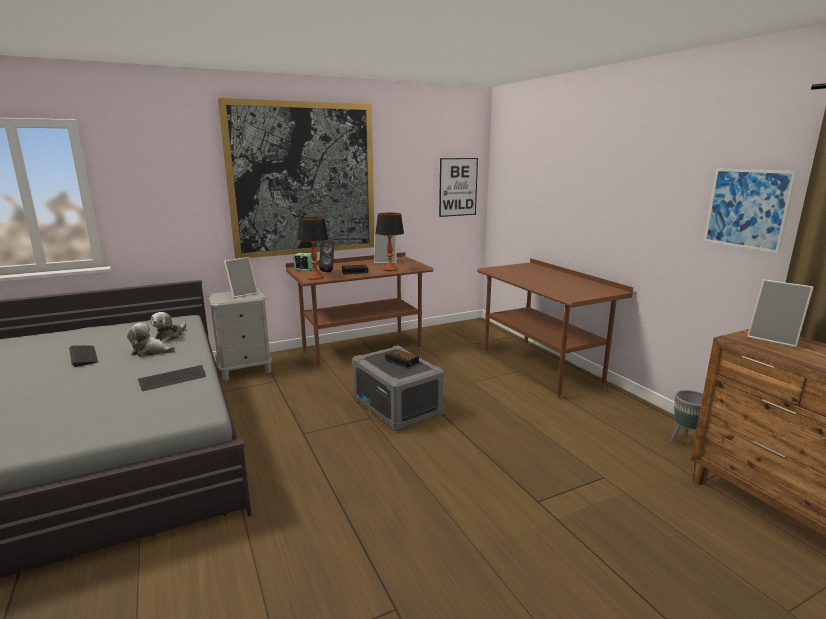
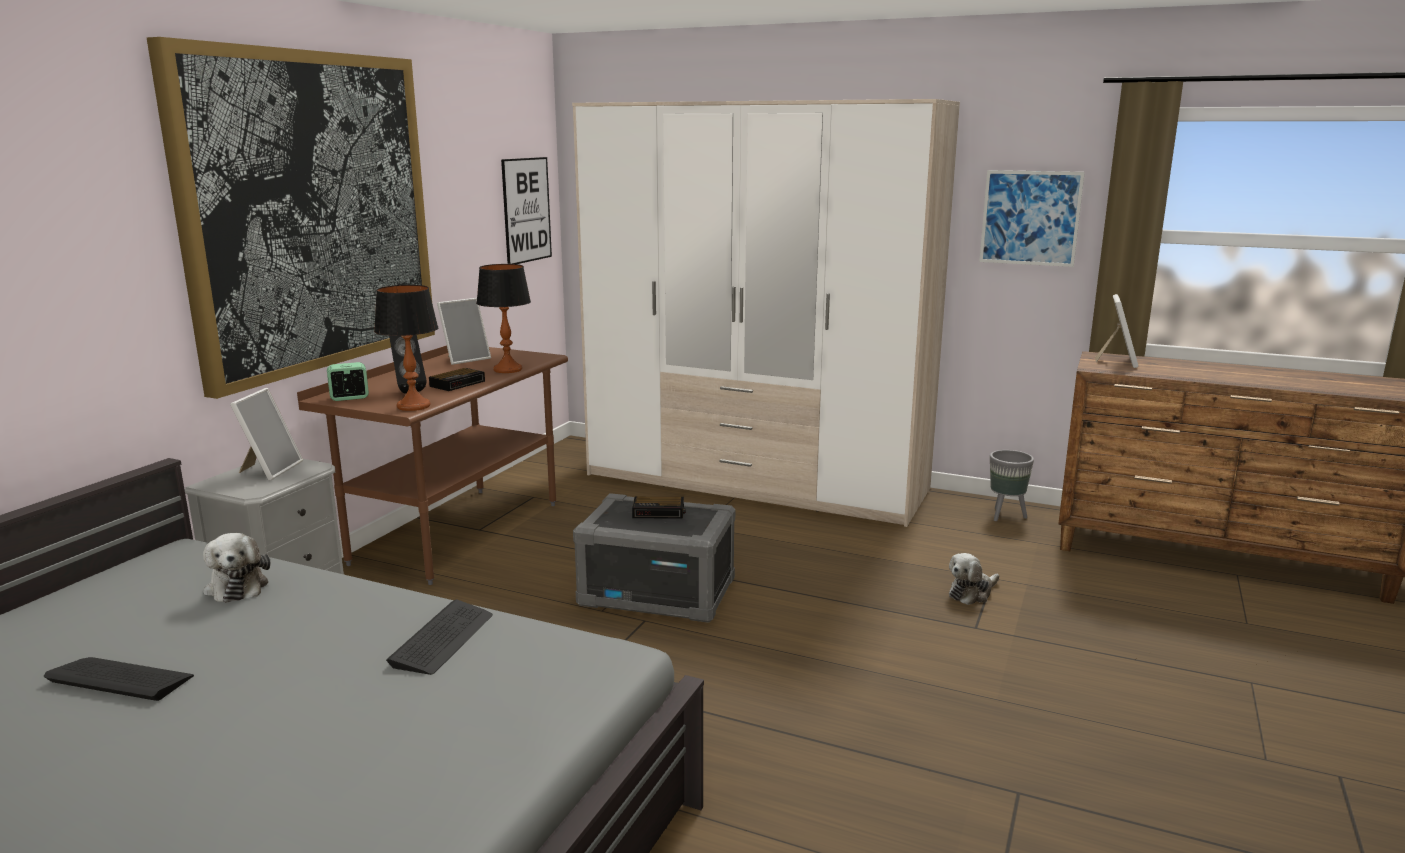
camera: 40 degrees left, 0 degrees up
plush toy [127,323,175,357] -> plush toy moved to [949,553,999,605]
brown desk [477,258,633,398] -> wardrobe [572,99,960,527]
picture frame [747,279,813,348] -> picture frame turned 75 degrees counterclockwise [1095,294,1138,368]

